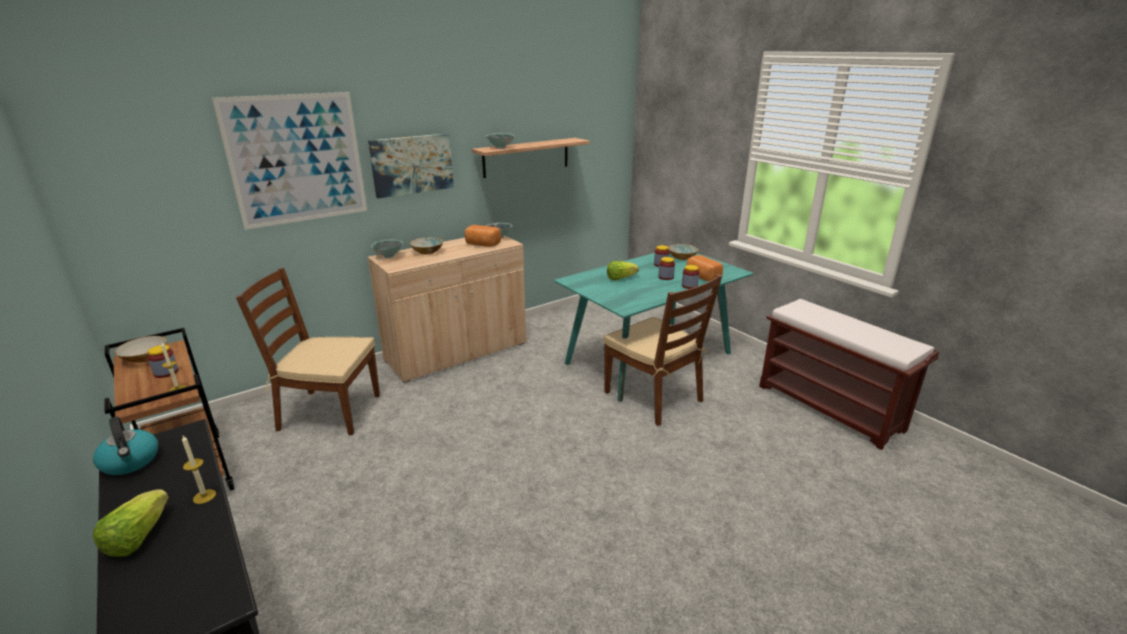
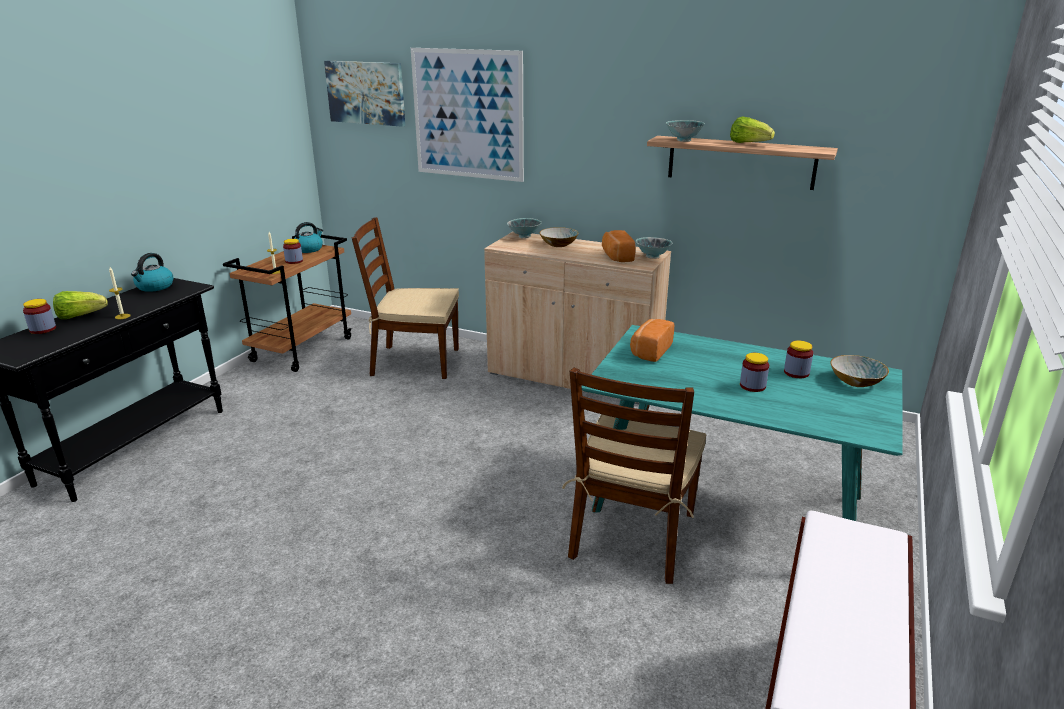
camera: 60 degrees right, 0 degrees up
bowl [115,336,167,363] -> kettle [294,222,323,253]
brown chair [236,268,380,435] -> brown chair turned 60 degrees counterclockwise [352,217,459,379]
picture [368,133,454,199] -> picture moved to [324,61,405,127]
lettuce [607,261,639,280] -> lettuce moved to [730,116,775,143]
jar [682,265,699,289] -> jar moved to [23,299,56,334]
bread [687,255,723,281] -> bread moved to [630,319,674,362]

